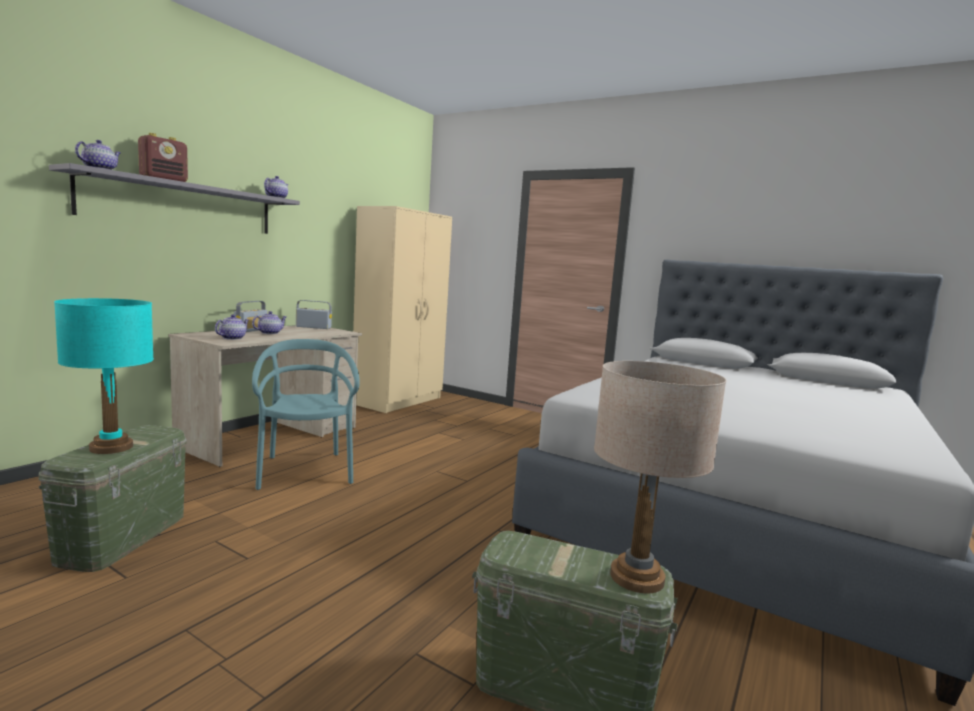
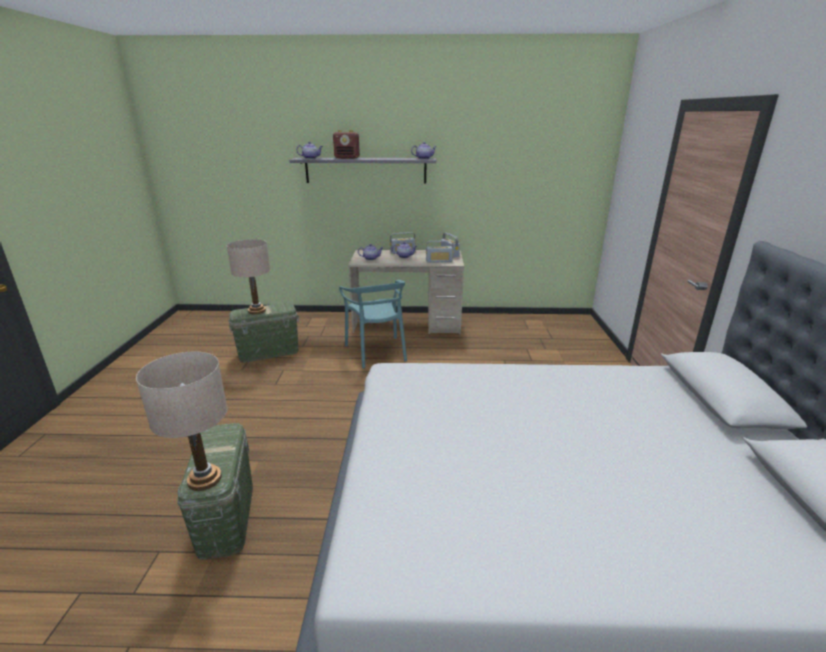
camera: 60 degrees right, 15 degrees up
turquoise table lamp [54,298,154,454] -> beige table lamp [227,239,270,314]
turquoise chair [252,339,360,490] -> turquoise chair turned 120 degrees clockwise [339,280,407,369]
beige wardrobe [353,206,452,413] -> none
none -> radio [426,240,453,263]

